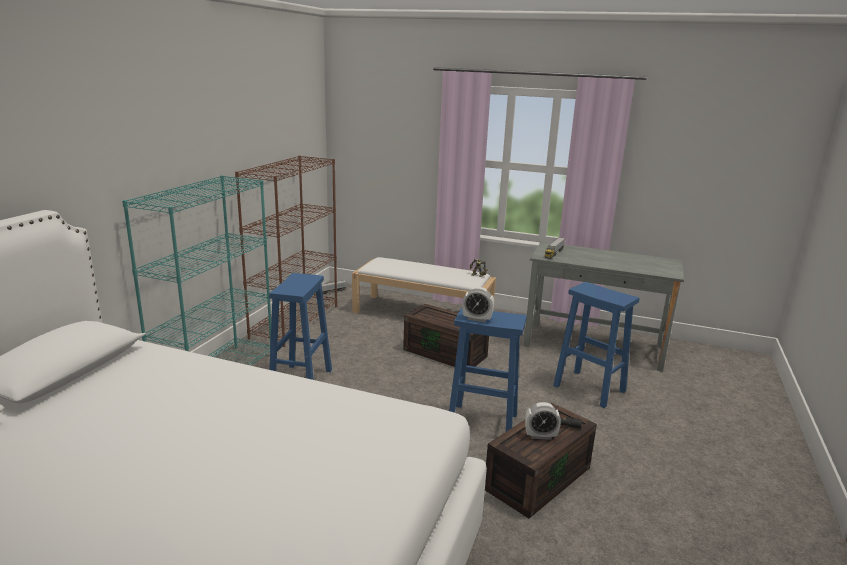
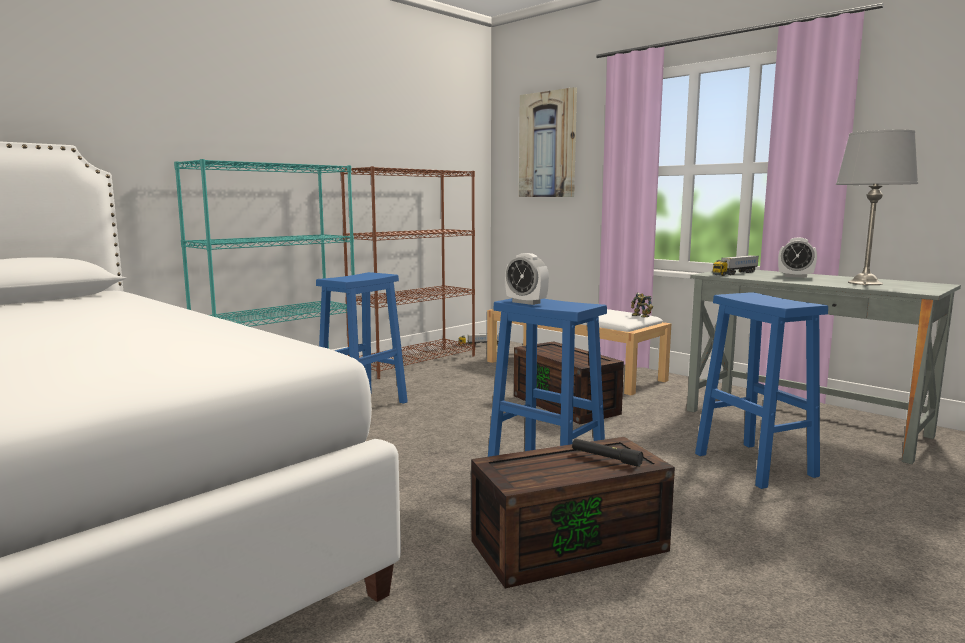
camera: 25 degrees right, 10 degrees down
alarm clock [525,402,561,440] -> alarm clock moved to [778,238,817,278]
none -> picture [519,87,577,197]
none -> grey table lamp [836,130,918,285]

